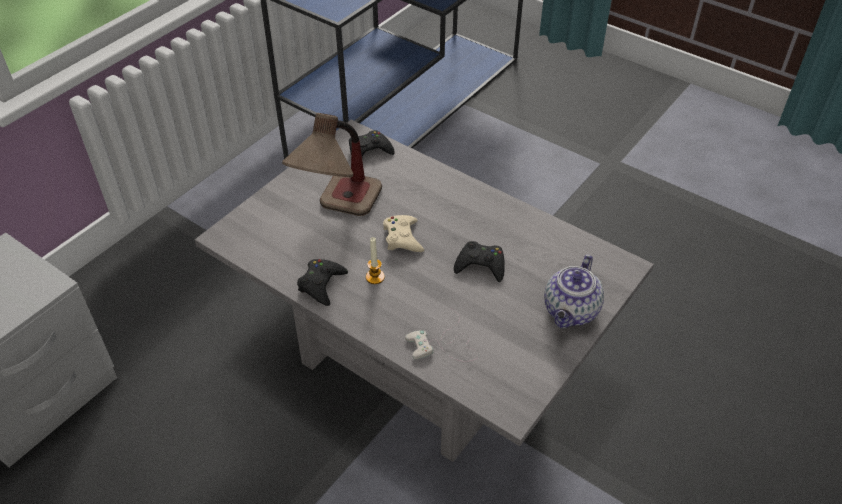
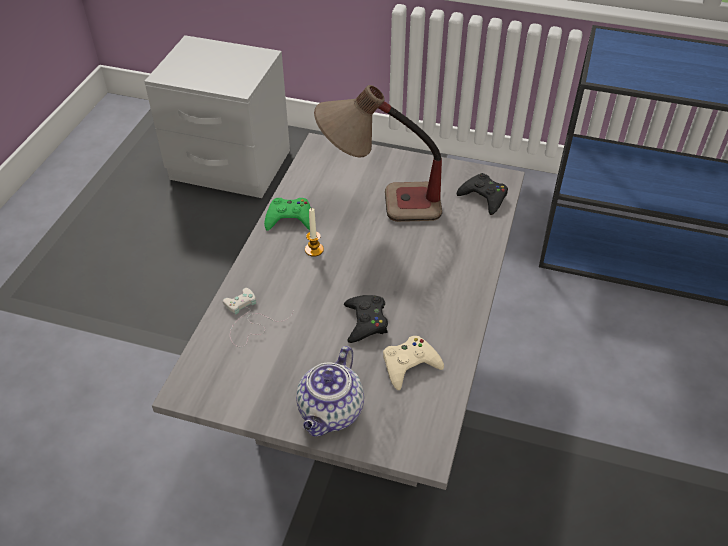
camera: 70 degrees right, 0 degrees up
black game controller [297,259,348,306] -> green game controller [264,198,311,231]
beige game controller [383,215,424,252] -> beige game controller moved to [383,336,444,390]
teapot [544,254,604,328] -> teapot turned 75 degrees counterclockwise [296,346,364,437]

